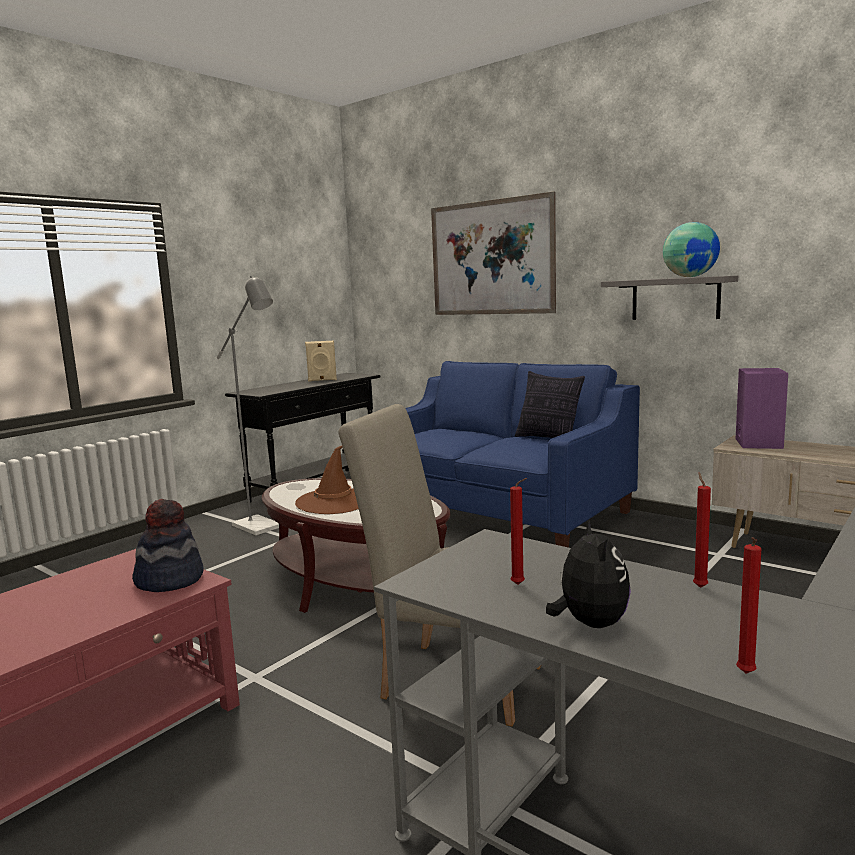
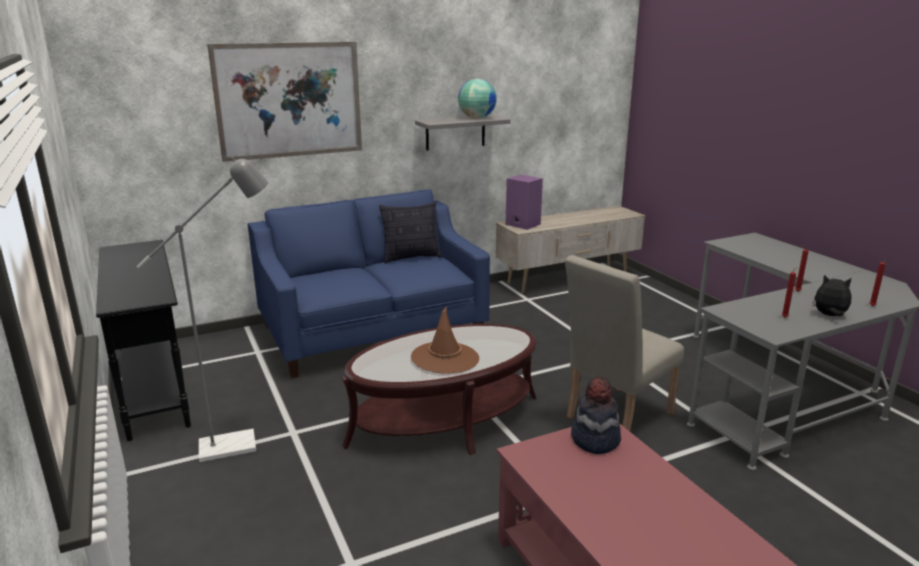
camera: 65 degrees left, 10 degrees up
beige speaker [305,340,337,382] -> none

